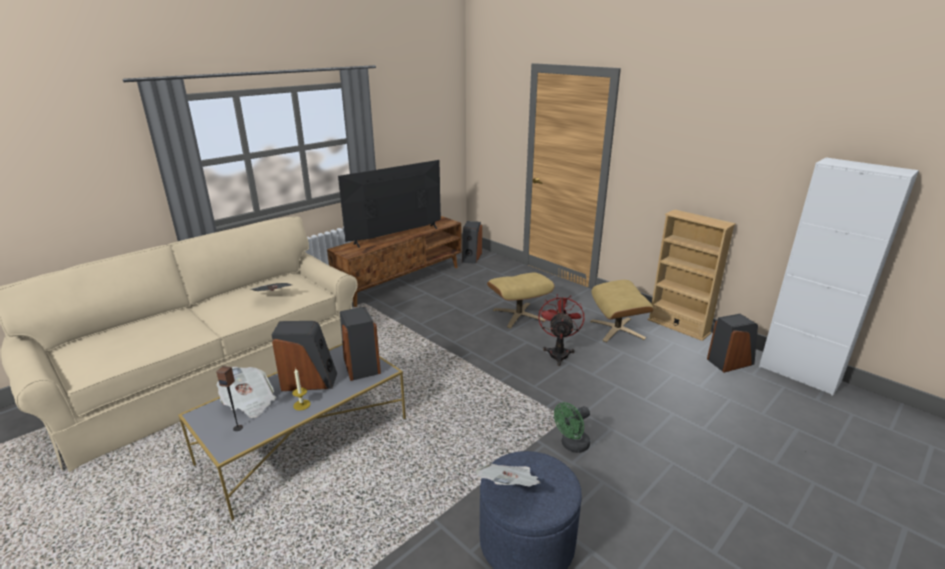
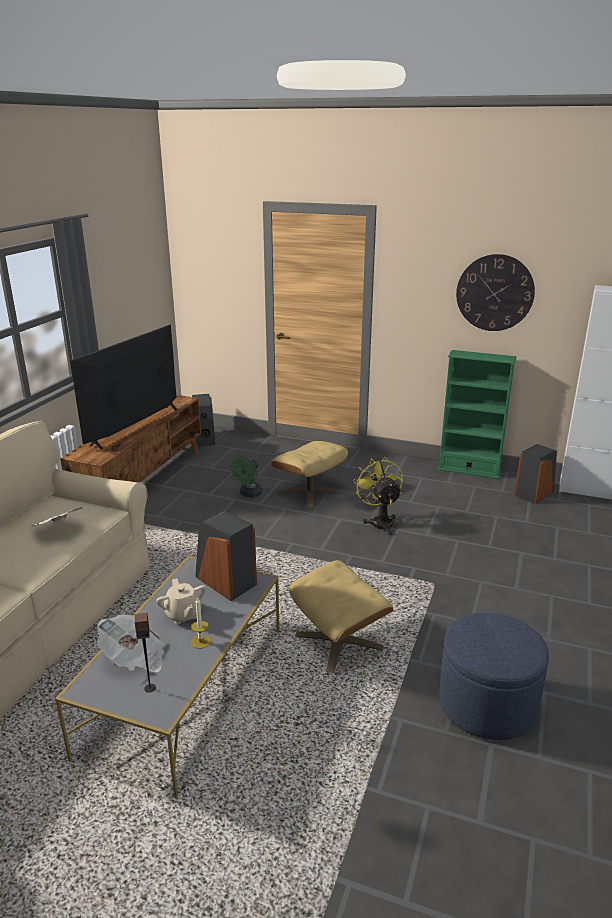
camera: 25 degrees left, 0 degrees up
speaker [272,321,337,391] -> beige teapot [156,578,206,624]
newspaper [476,464,540,486] -> none
red fan [538,294,584,366] -> yellow fan [353,457,403,535]
green fan [554,402,590,453] -> green fan moved to [231,457,263,497]
beige ottoman [590,280,654,342] -> beige ottoman moved to [289,560,394,672]
beige bookcase [648,210,736,341] -> green bookcase [438,350,517,479]
none -> wall clock [456,254,535,331]

